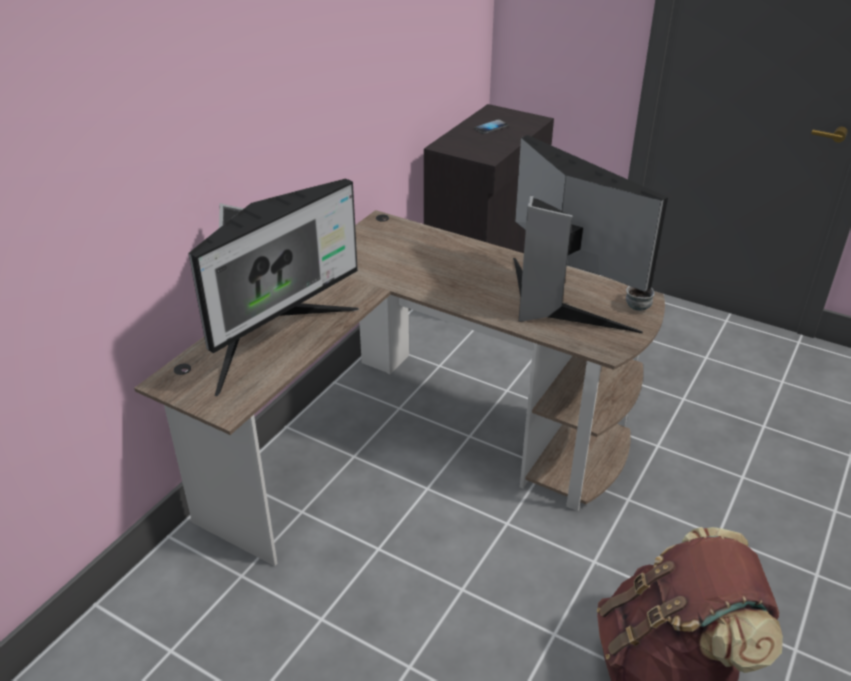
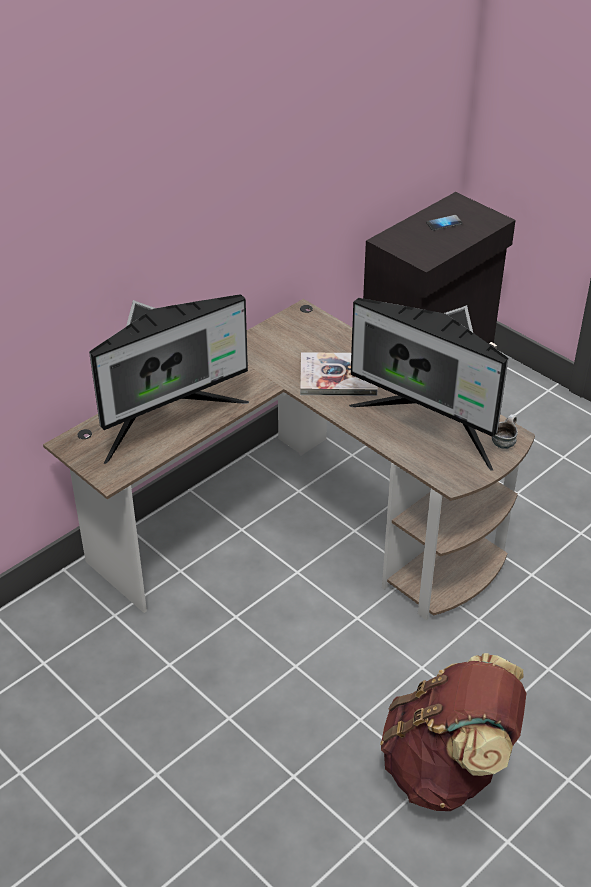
camera: 15 degrees right, 5 degrees up
monitor [513,135,668,333] -> monitor turned 150 degrees clockwise [349,298,509,471]
none -> book [300,352,378,396]

